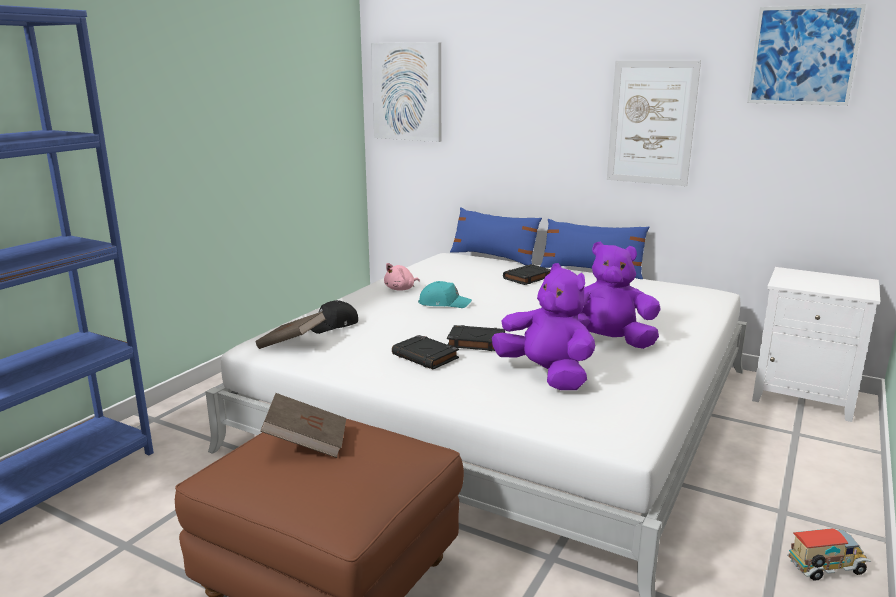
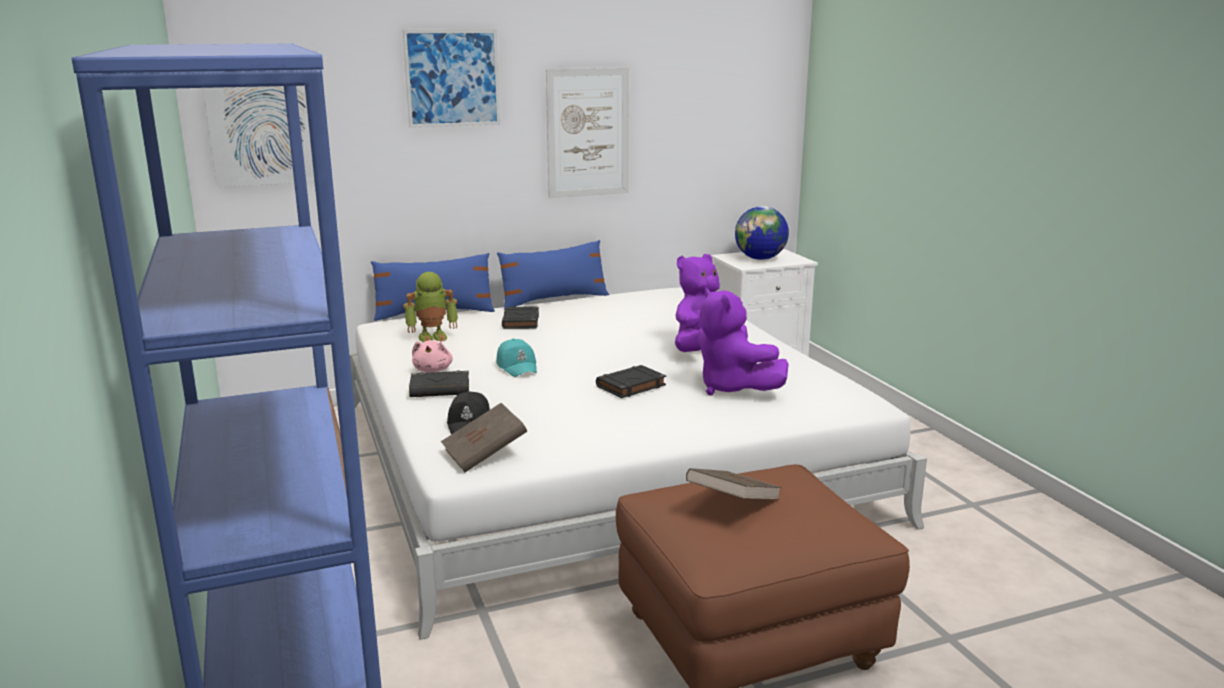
camera: 50 degrees left, 0 degrees up
black book [392,335,459,369] -> black book moved to [409,370,469,397]
turquoise cap [418,281,472,308] -> turquoise cap turned 105 degrees clockwise [496,339,537,377]
purple plush toy [492,263,595,390] -> purple plush toy turned 120 degrees counterclockwise [698,288,788,395]
picture [747,4,866,106] -> picture moved to [403,30,500,128]
toy truck [787,528,871,581] -> none
none -> toy robot [403,272,458,342]
none -> globe [735,206,789,260]

